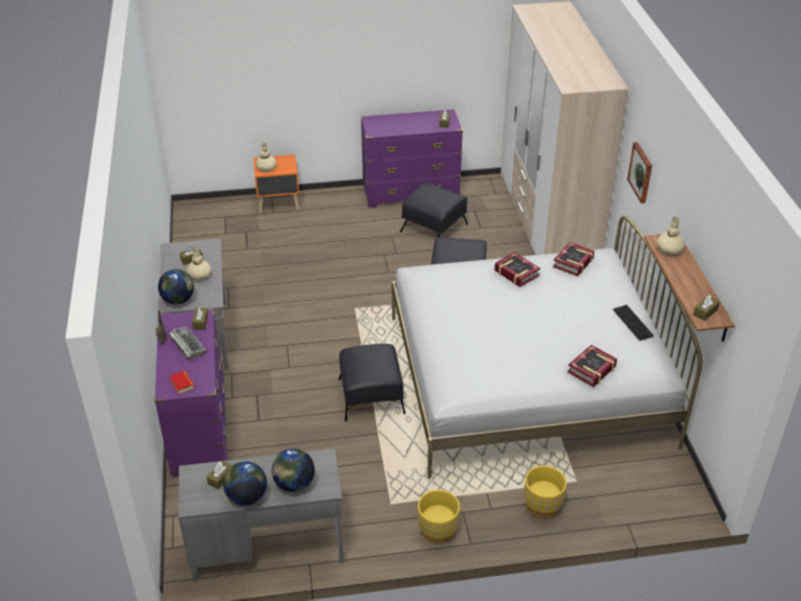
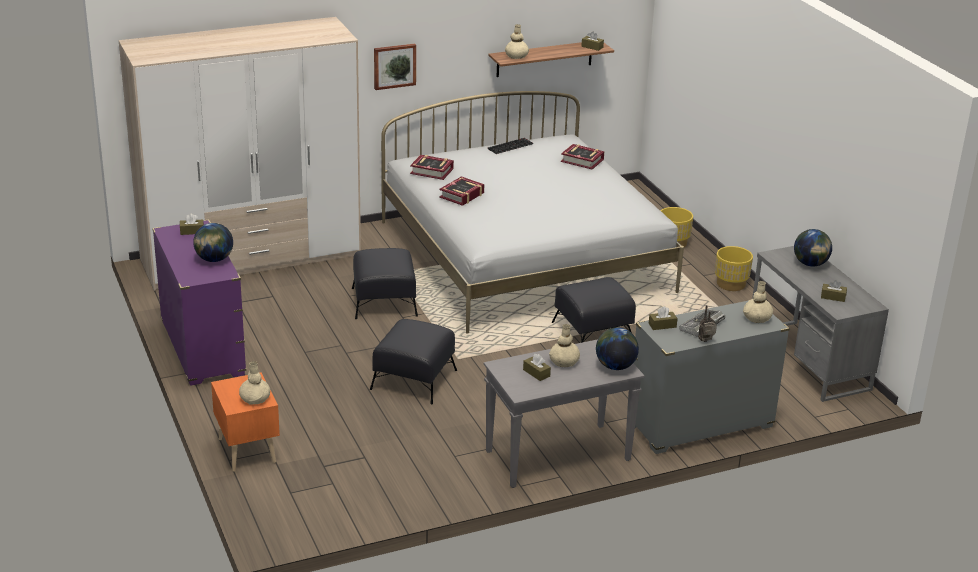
camera: 105 degrees left, 10 degrees down
purple dresser [155,309,227,477] -> grey dresser [634,300,790,454]
book [170,371,195,395] -> beige vase [743,281,773,323]
globe [223,461,267,506] -> globe moved to [193,223,233,262]
black ottoman [400,183,468,237] -> black ottoman moved to [370,319,457,404]

